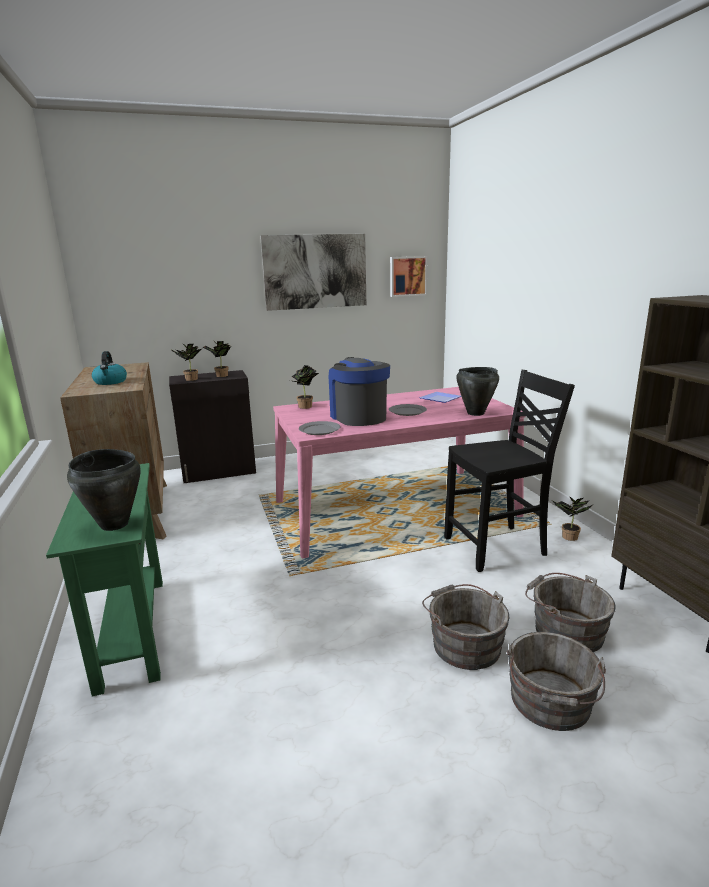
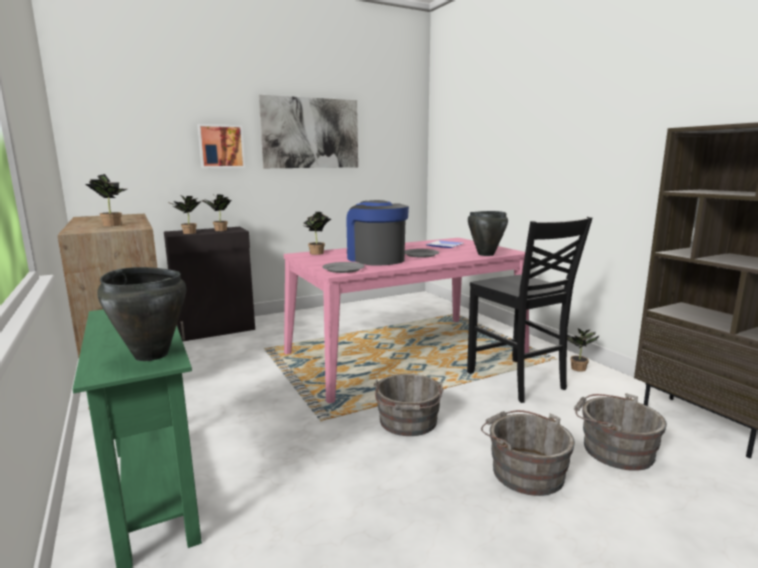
camera: 10 degrees left, 5 degrees down
kettle [92,351,127,385] -> potted plant [85,174,127,226]
picture [390,256,428,297] -> picture moved to [197,124,245,168]
black chair [444,370,575,572] -> black chair turned 90 degrees clockwise [467,216,592,403]
grey bucket [507,632,606,731] -> grey bucket moved to [374,374,444,436]

